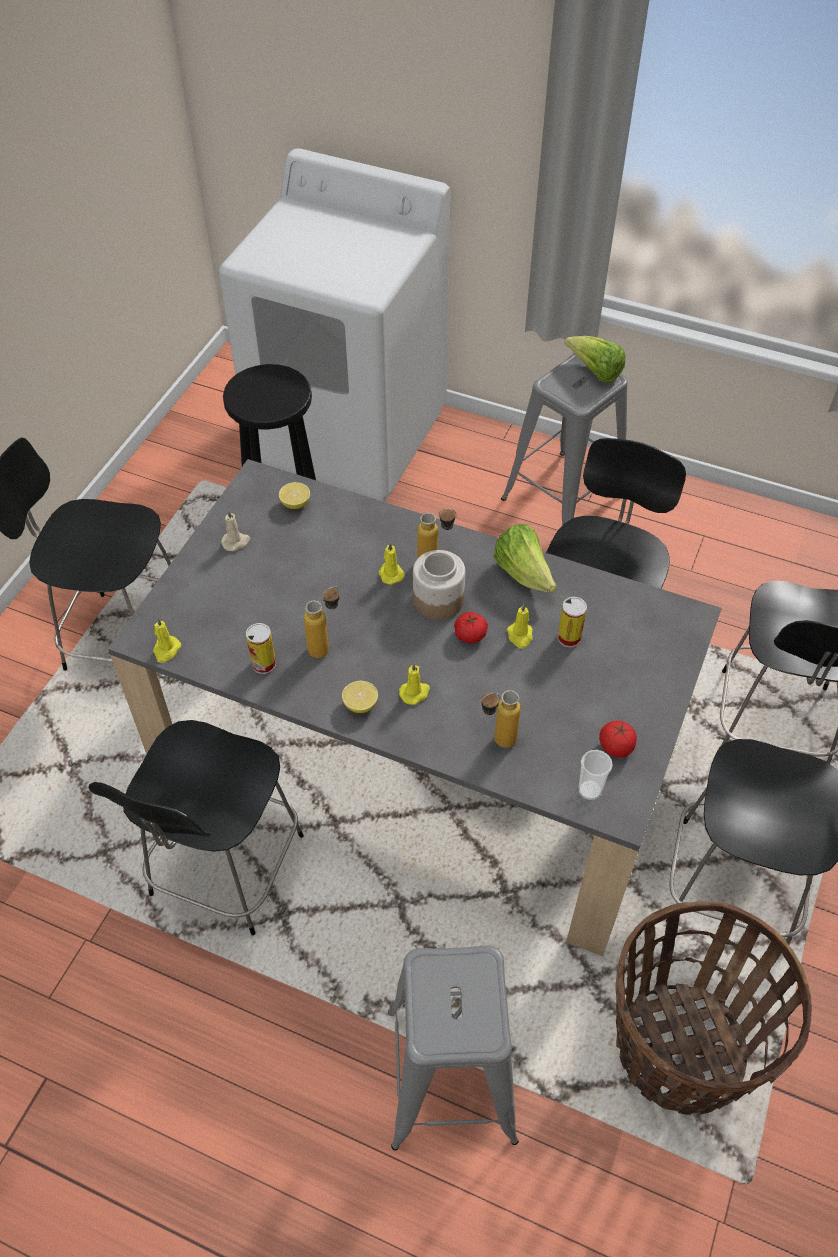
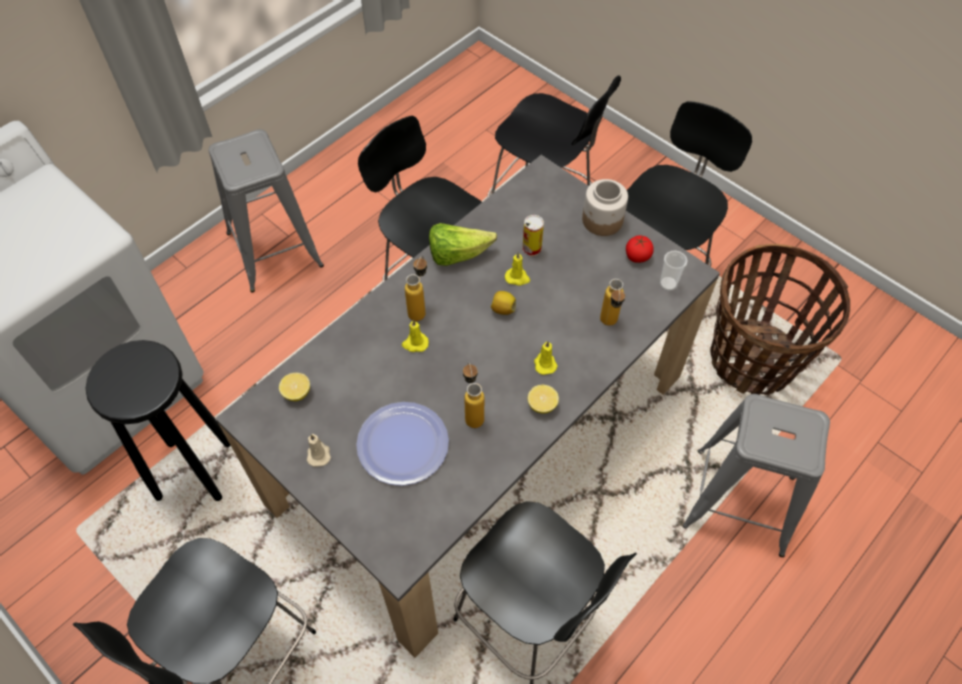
camera: 70 degrees left, 5 degrees up
yellow candle [153,618,181,663] -> none
can [246,623,276,674] -> none
jar [413,550,465,620] -> jar moved to [582,179,628,236]
tomato [454,612,488,644] -> lemon [491,291,516,315]
lettuce [564,336,626,383] -> none
none -> plate [356,402,449,486]

